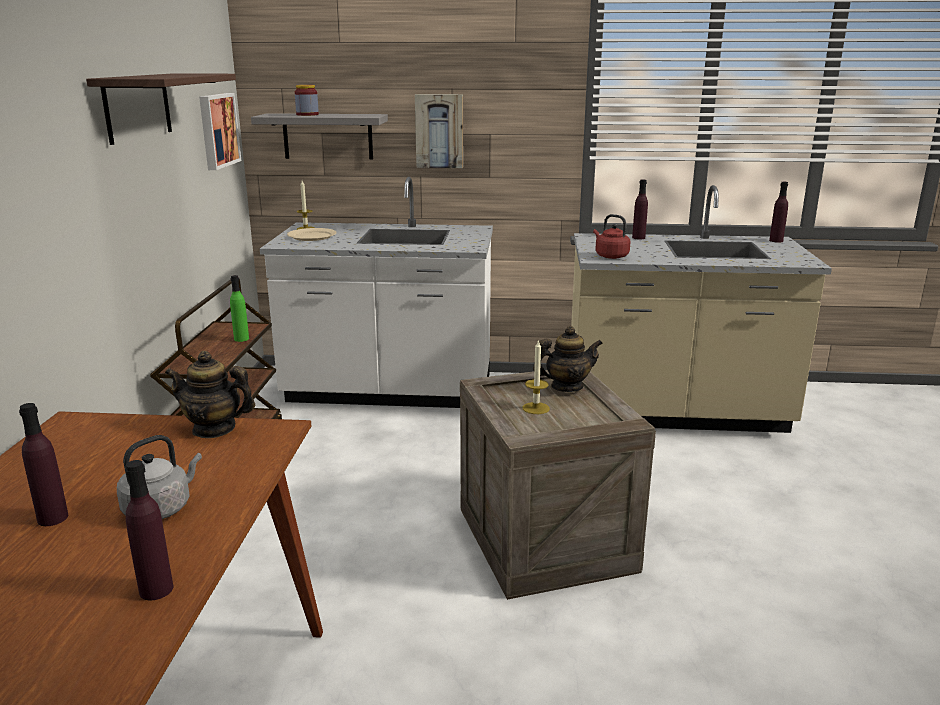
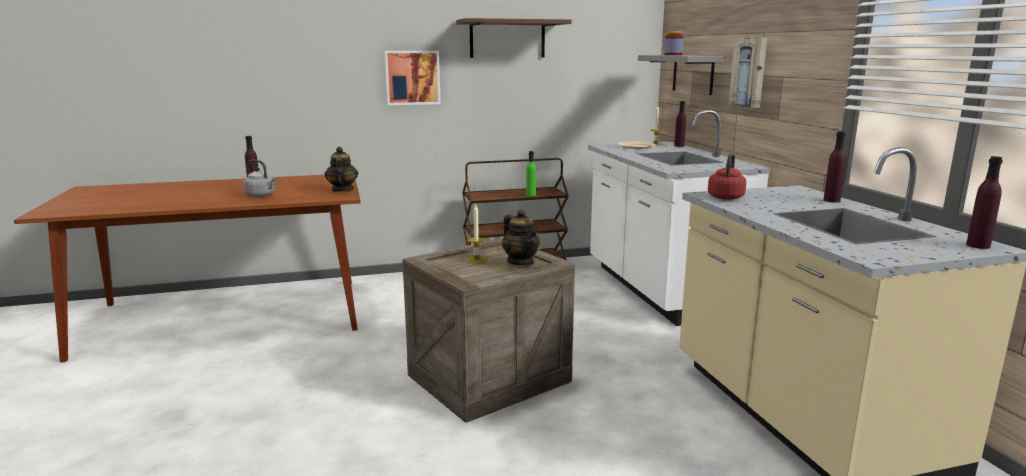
camera: 70 degrees right, 5 degrees down
purple bottle [125,460,173,600] -> purple bottle moved to [674,101,686,147]
picture [199,93,241,170] -> picture moved to [384,51,441,105]

